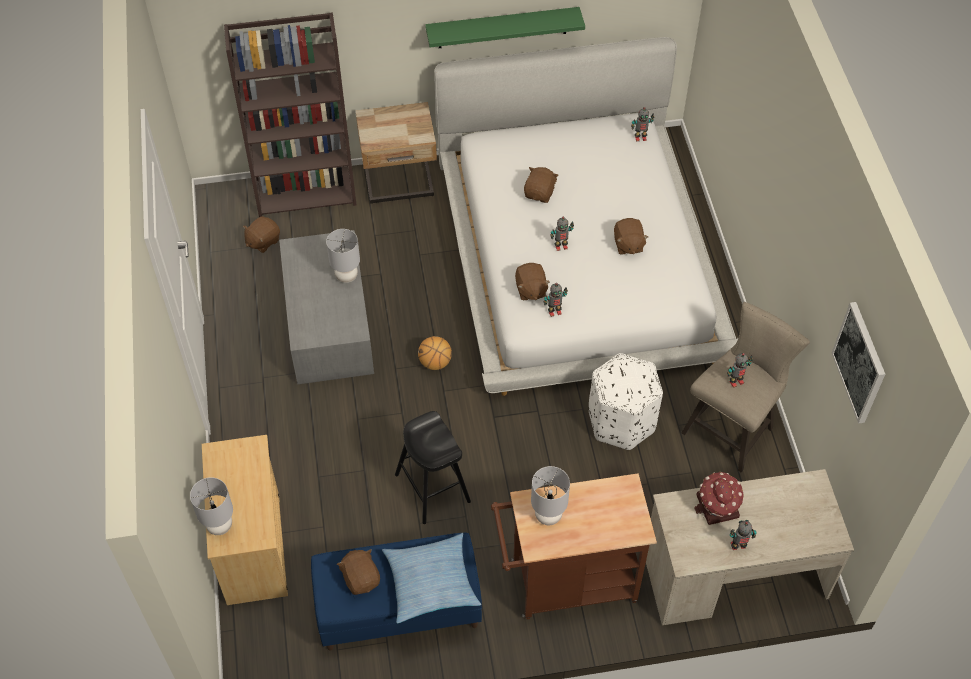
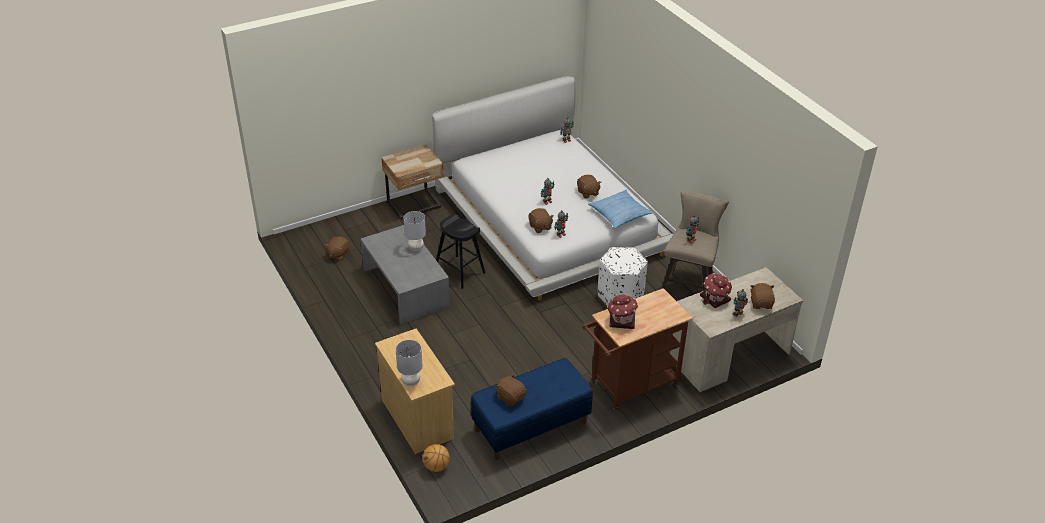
camera: 20 degrees left, 15 degrees down
brown bookcase [224,12,356,217] -> none
pillow [382,533,481,623] -> pillow moved to [588,189,654,228]
black stool [395,411,471,524] -> black stool moved to [436,214,485,289]
basketball [418,336,452,370] -> basketball moved to [423,444,450,472]
green shelf [425,7,585,48] -> none
brown plush toy [524,167,559,203] -> brown plush toy moved to [750,283,775,309]
grey table lamp [531,466,570,525] -> toy house [607,294,638,329]
picture [832,302,885,424] -> none

